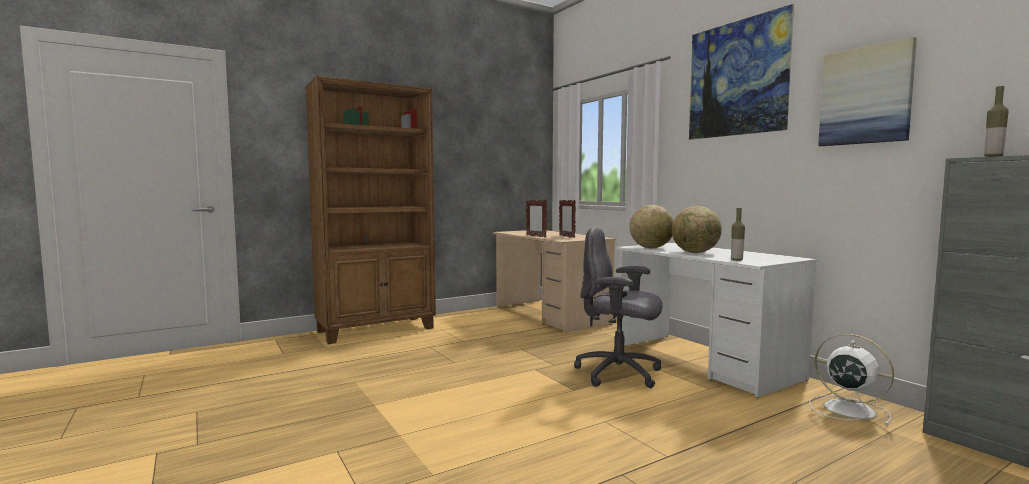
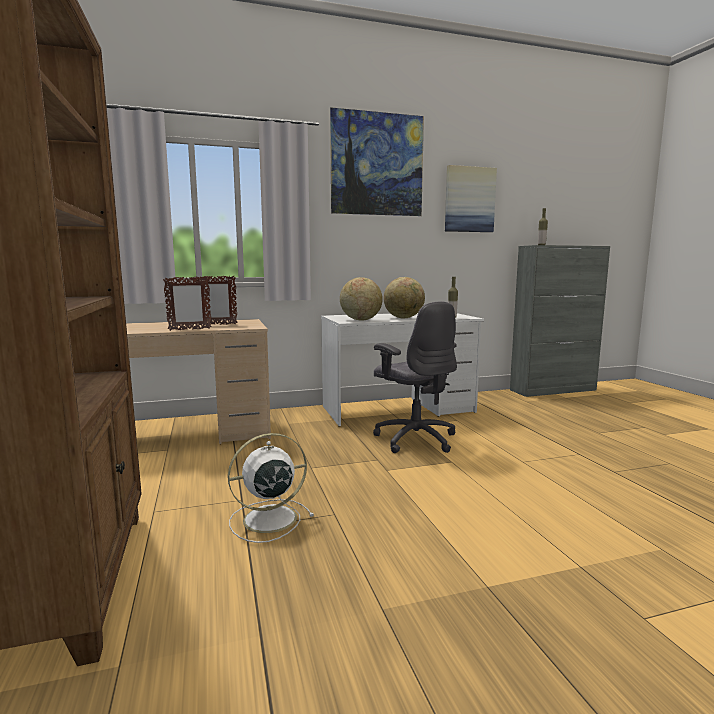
camera: 75 degrees left, 5 degrees up
grey office chair [574,227,663,388] -> grey office chair turned 75 degrees counterclockwise [373,301,457,453]
white fan [809,334,894,425] -> white fan moved to [228,433,314,543]

